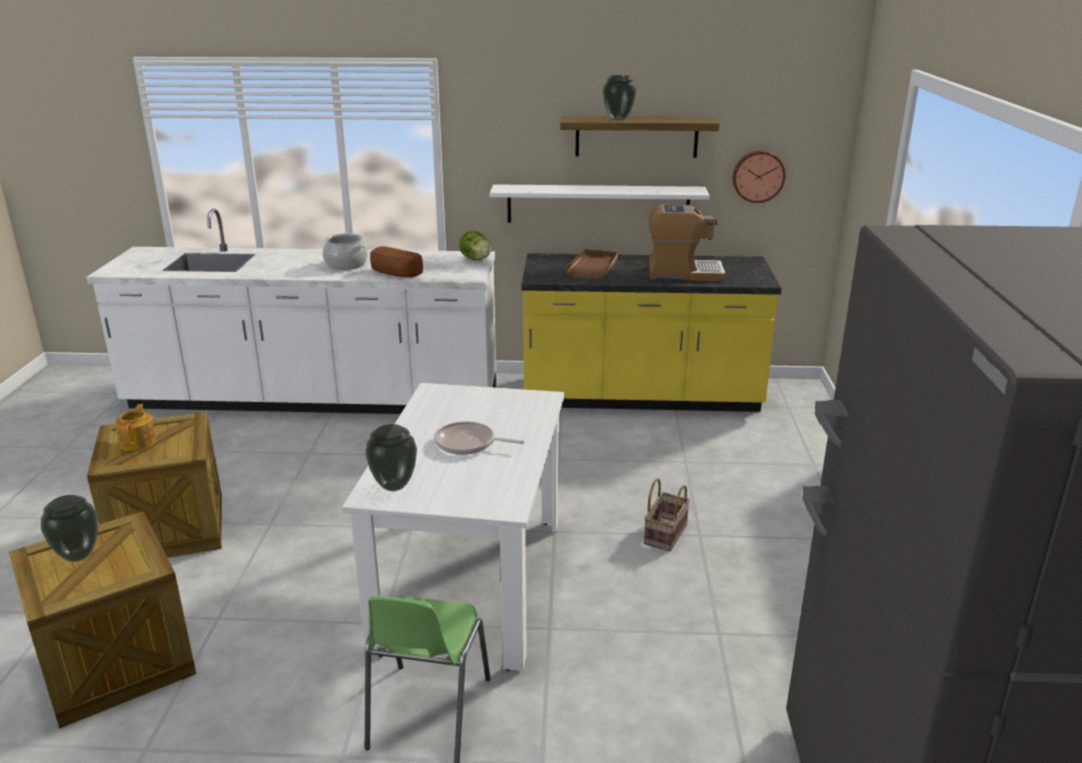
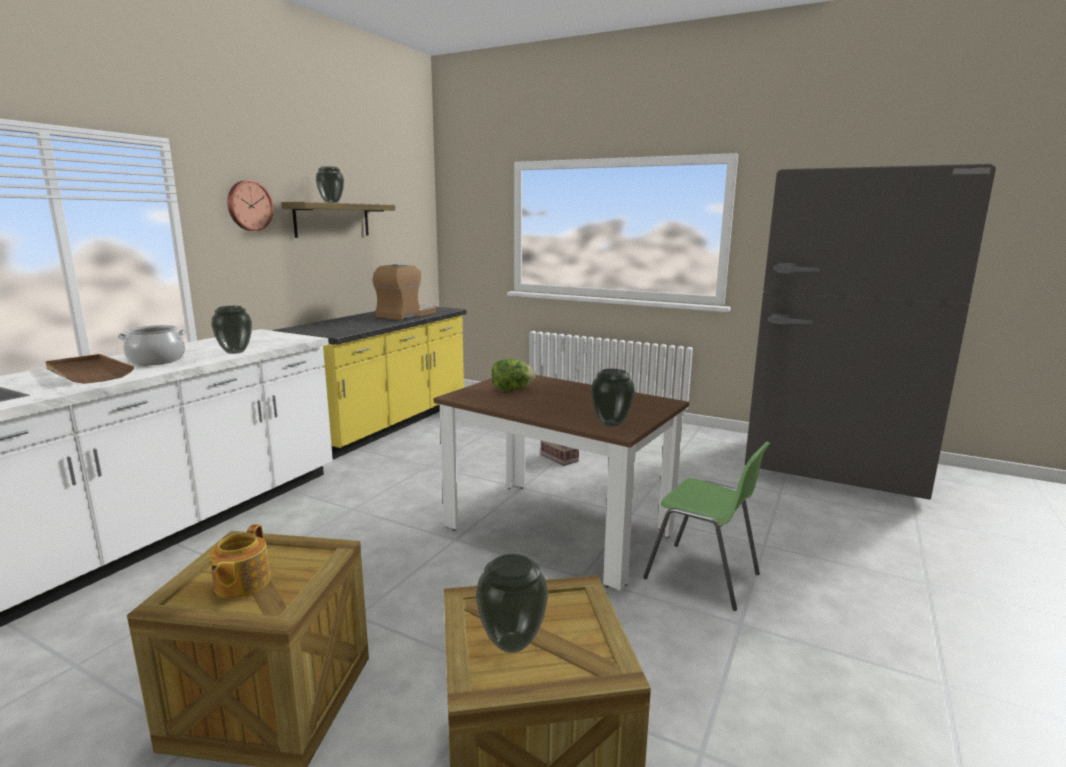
camera: 65 degrees left, 10 degrees down
teapot [115,404,156,451] -> teapot turned 105 degrees counterclockwise [209,524,271,598]
white dining table [342,383,564,671] -> brown dining table [434,375,689,590]
bread [370,246,423,278] -> vase [211,306,252,354]
frying pan [434,421,525,455] -> none
lettuce [459,231,491,260] -> lettuce moved to [492,359,536,391]
white shelf [490,184,710,223] -> none
brown tray [564,249,618,279] -> brown tray moved to [45,354,134,384]
wall clock [733,151,785,203] -> wall clock moved to [227,180,274,231]

